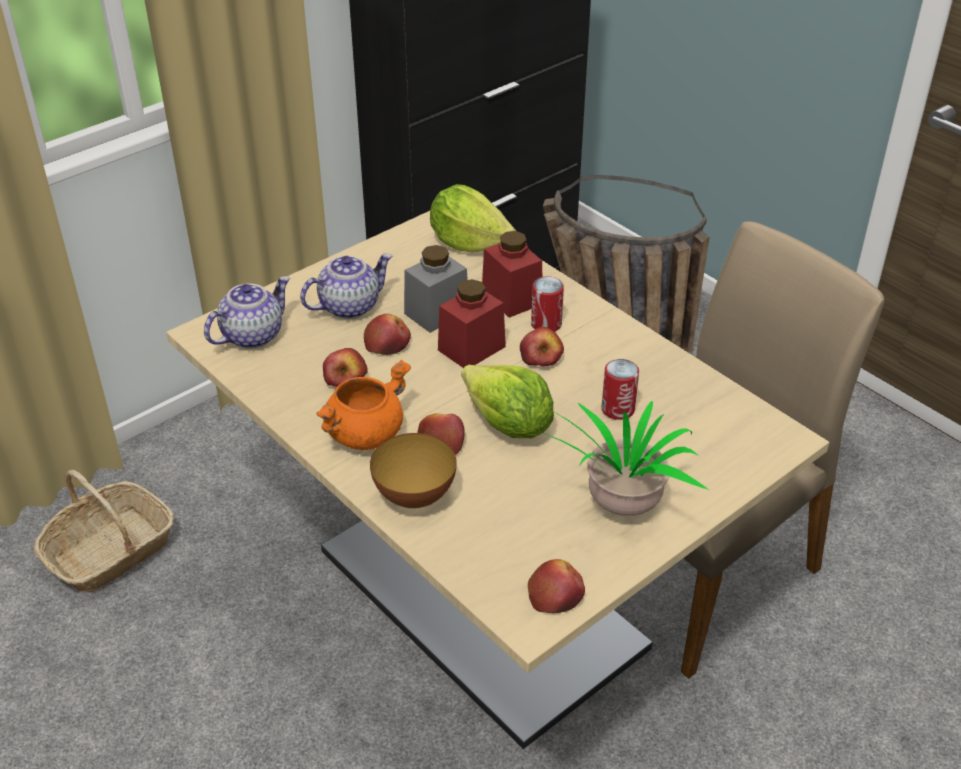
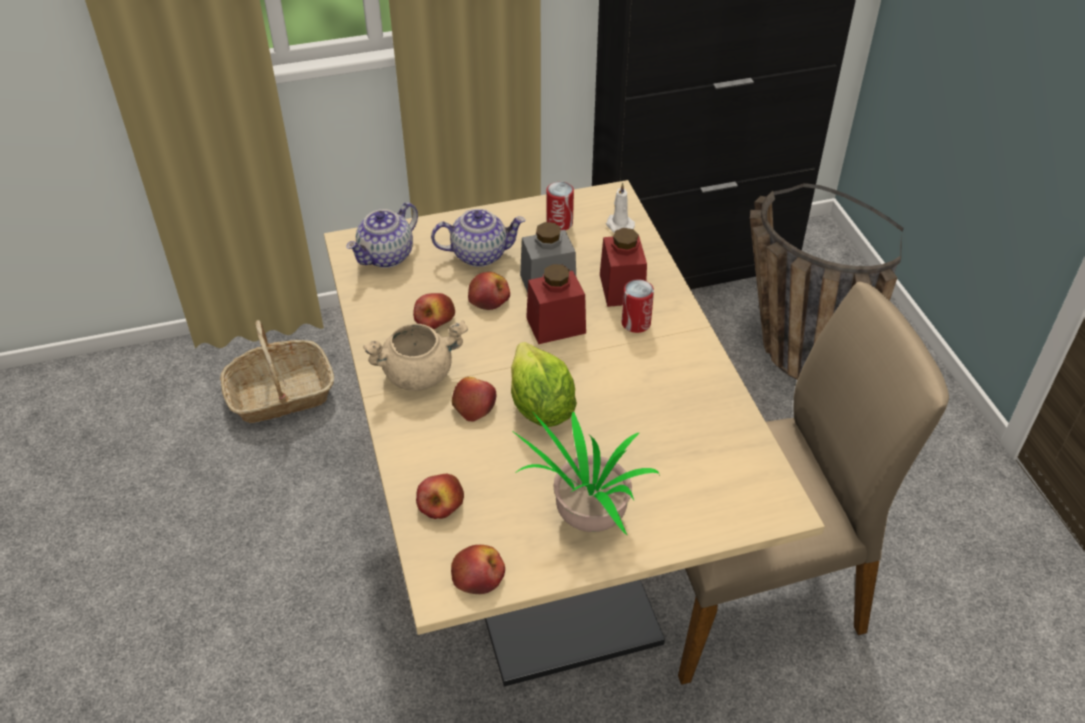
camera: 25 degrees right, 5 degrees up
teapot [204,276,290,349] -> teapot turned 150 degrees clockwise [346,202,418,268]
orange cooking pot [316,360,411,450] -> beige cooking pot [363,320,468,391]
bowl [370,433,457,508] -> none
lettuce [430,184,516,252] -> white candle [606,183,635,233]
apple [520,327,564,367] -> apple moved to [416,474,464,519]
can [602,359,639,420] -> can moved to [546,182,574,230]

